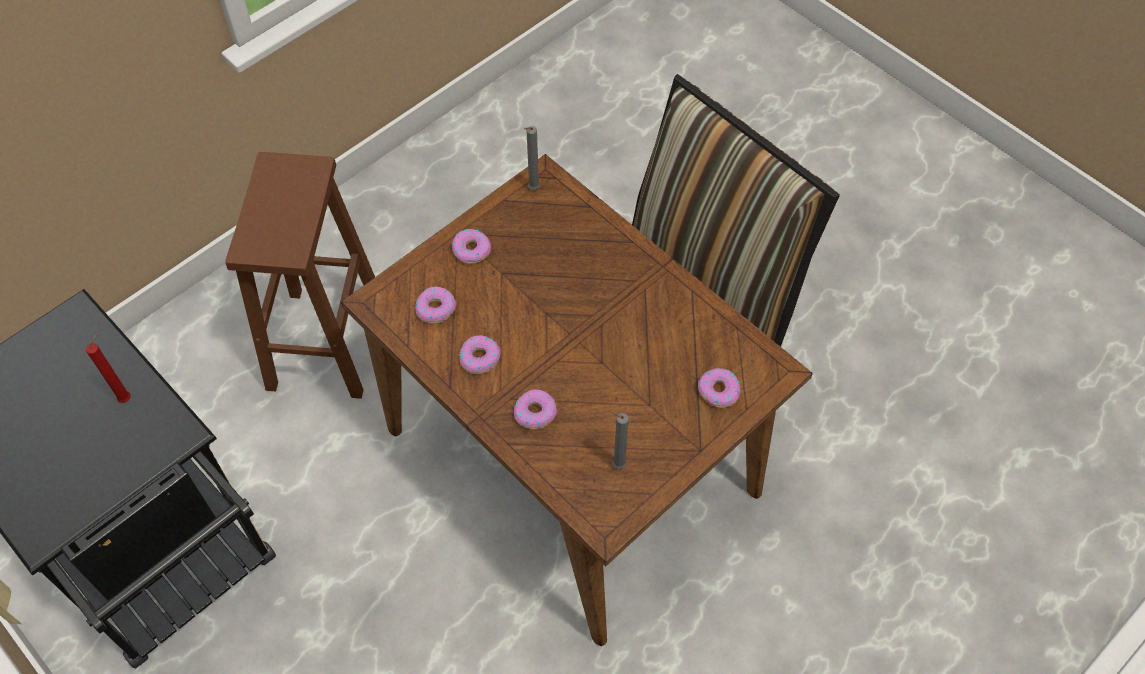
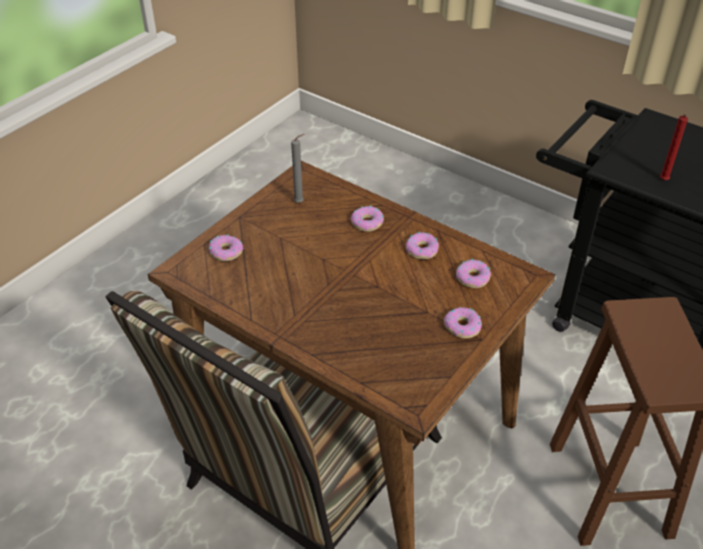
camera: 170 degrees right, 15 degrees down
grey candle [524,126,540,190] -> none

